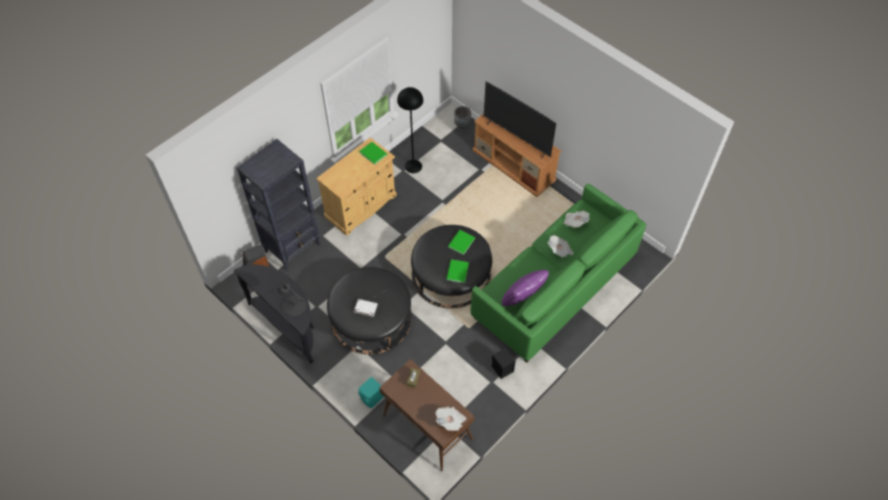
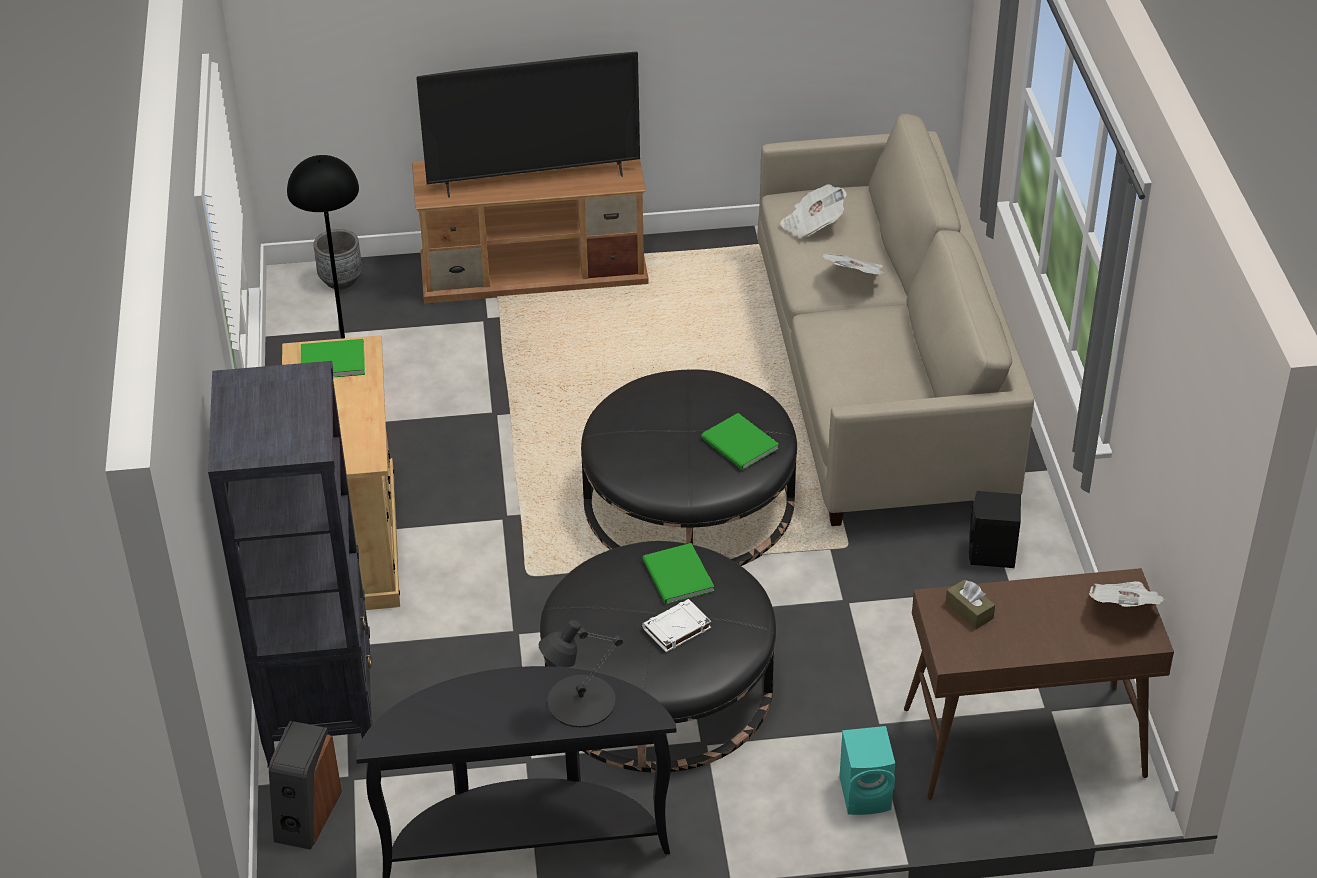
camera: 50 degrees left, 15 degrees down
green book [448,230,475,255] -> green book moved to [643,543,714,604]
green sofa [470,184,646,362] -> beige sofa [757,114,1034,526]
purple pillow [502,270,549,306] -> none

